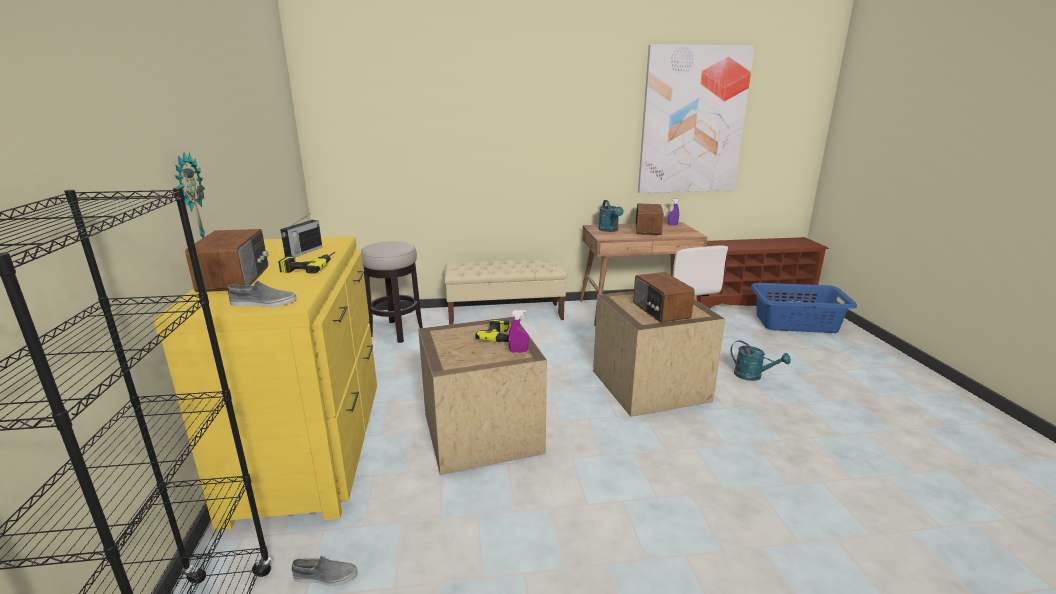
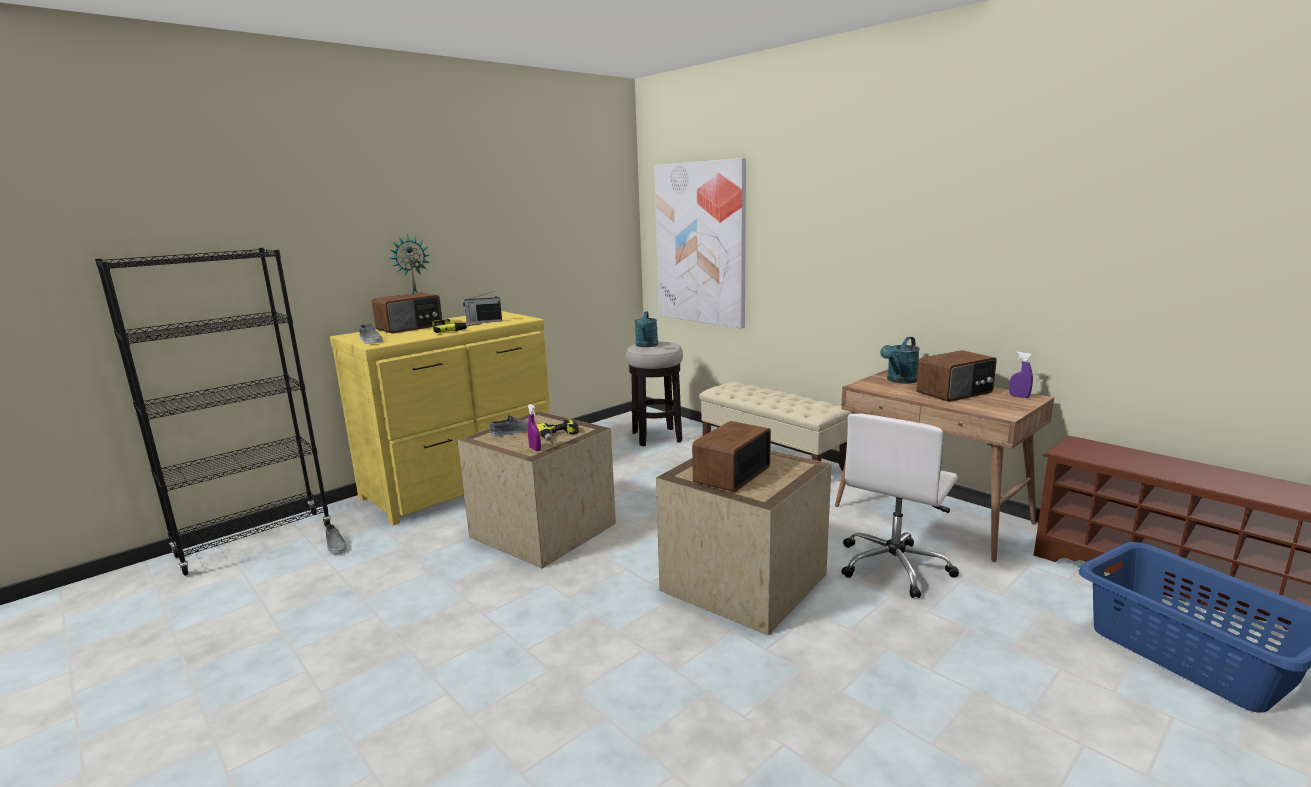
camera: 55 degrees right, 5 degrees down
picture [638,44,755,193] -> picture moved to [654,158,746,328]
turquoise watering can [730,340,791,381] -> turquoise watering can moved to [635,311,658,347]
none -> grey shoe [490,415,536,437]

